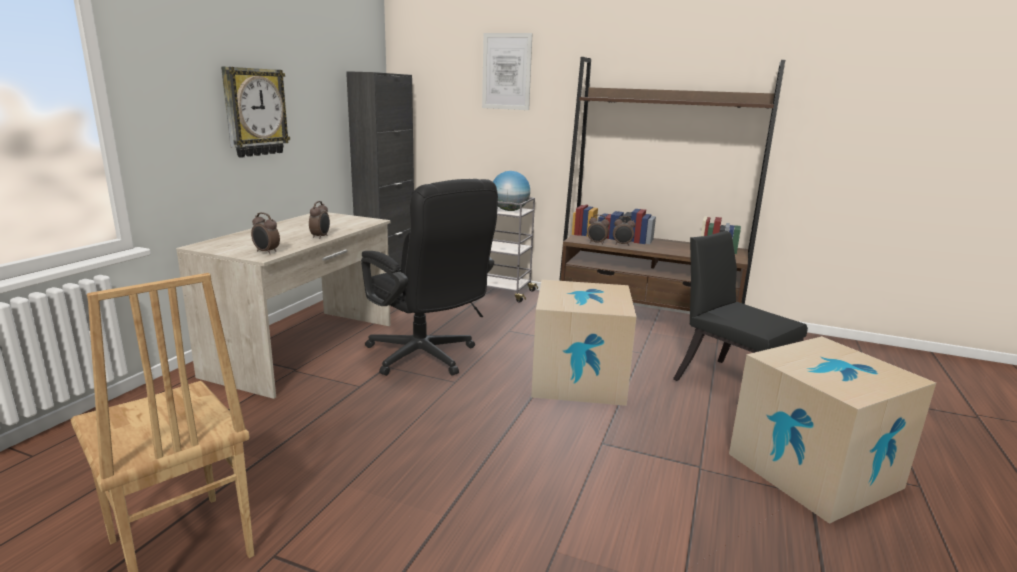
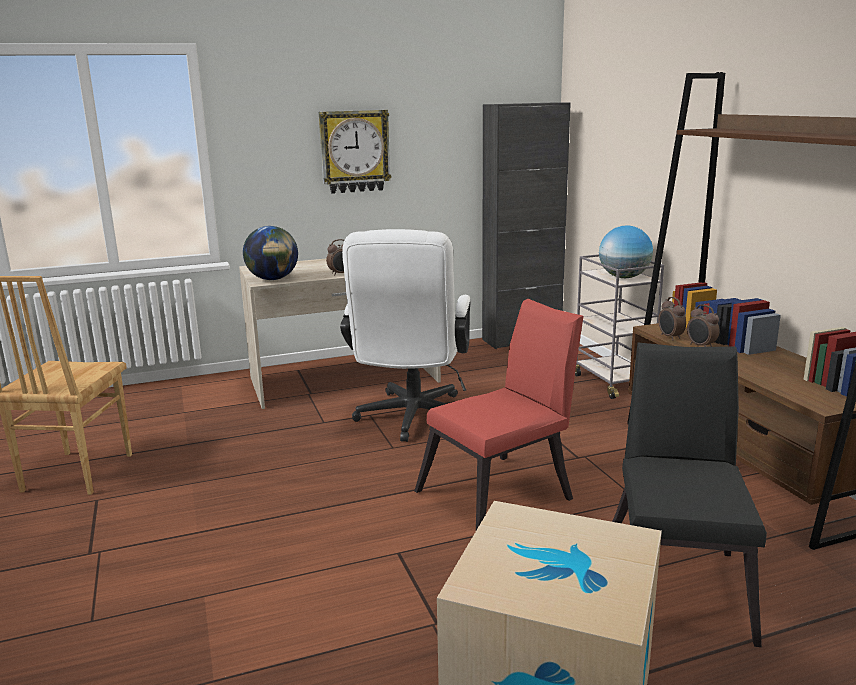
camera: 50 degrees right, 0 degrees up
alarm clock [251,212,280,254] -> globe [243,226,298,280]
black office chair [361,179,498,376] -> white office chair [340,229,471,442]
picture [482,33,533,110] -> none
cardboard box [531,280,637,406] -> red chair [415,299,584,530]

